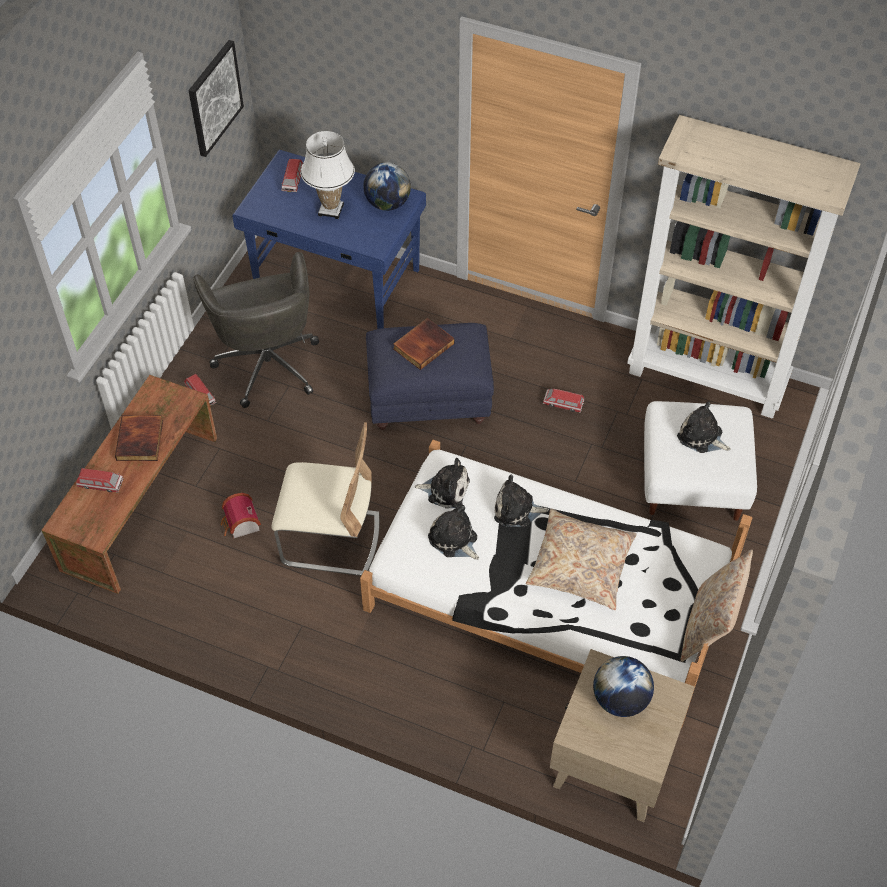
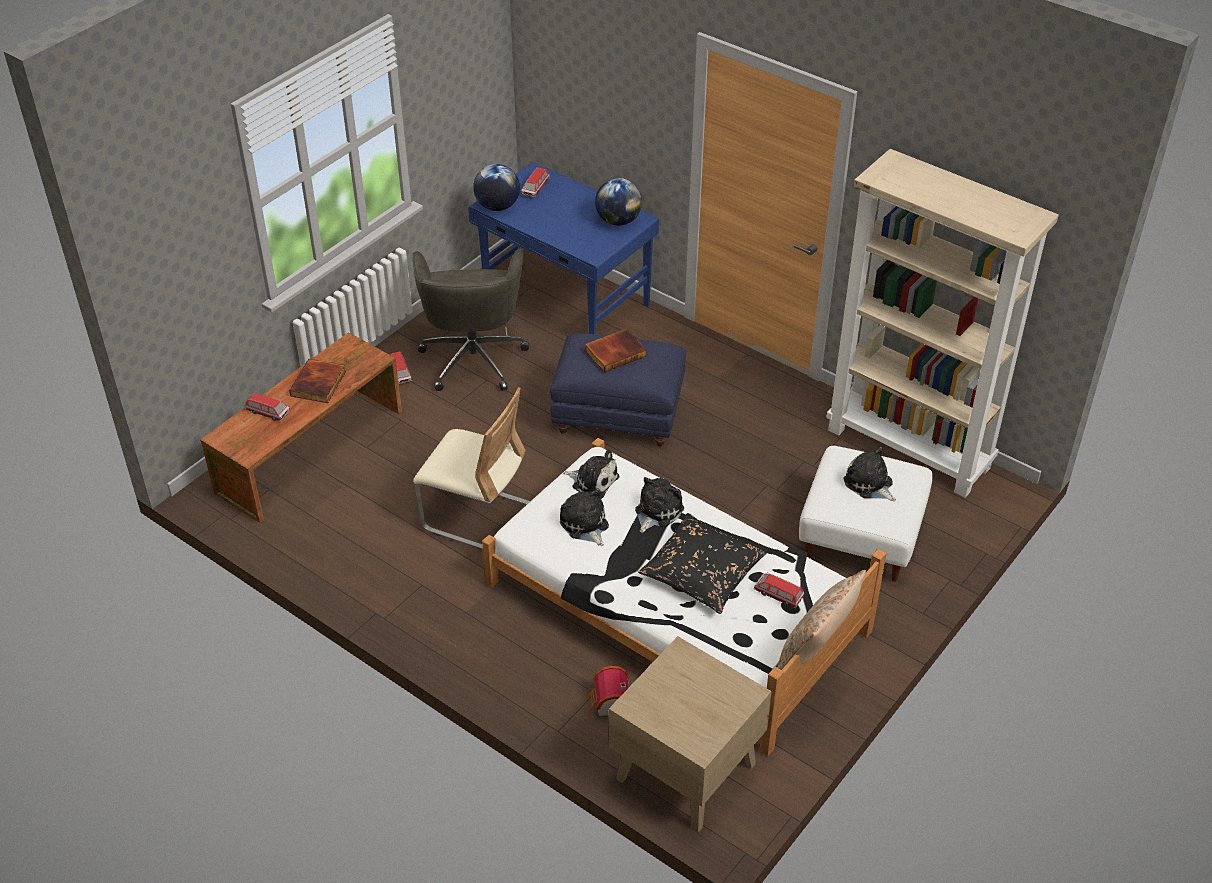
camera: 15 degrees right, 10 degrees down
picture [189,40,244,157] -> none
toy house [221,493,261,538] -> toy house moved to [588,666,629,716]
white table lamp [300,131,355,219] -> none
plush toy [494,475,549,527] -> plush toy turned 105 degrees clockwise [635,477,684,533]
beige pillow [526,509,637,610] -> black pillow [638,513,767,614]
toy car [543,388,584,413] -> toy car moved to [753,572,804,608]
globe [593,656,654,717] -> globe moved to [473,164,520,211]

